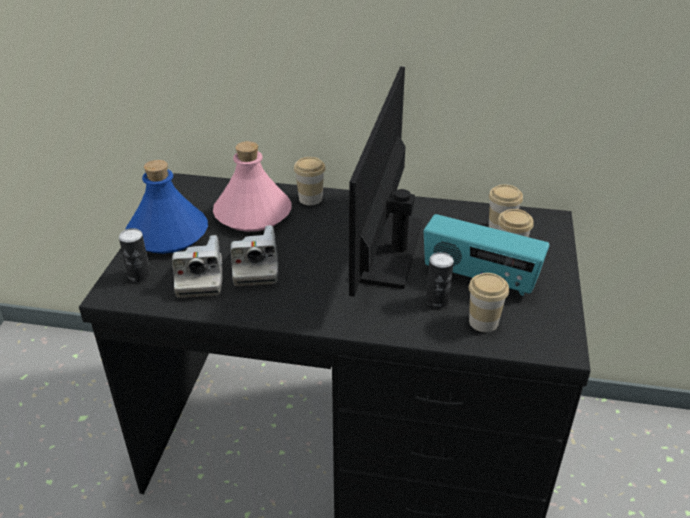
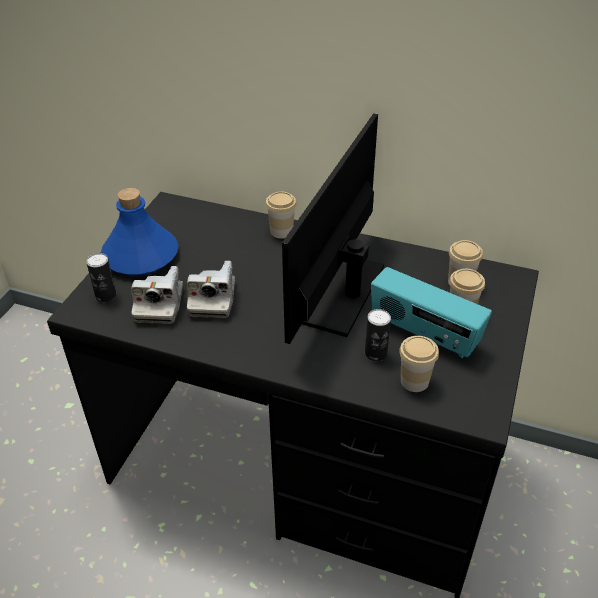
camera: 10 degrees right, 5 degrees up
pink bottle [213,141,291,232] -> none

